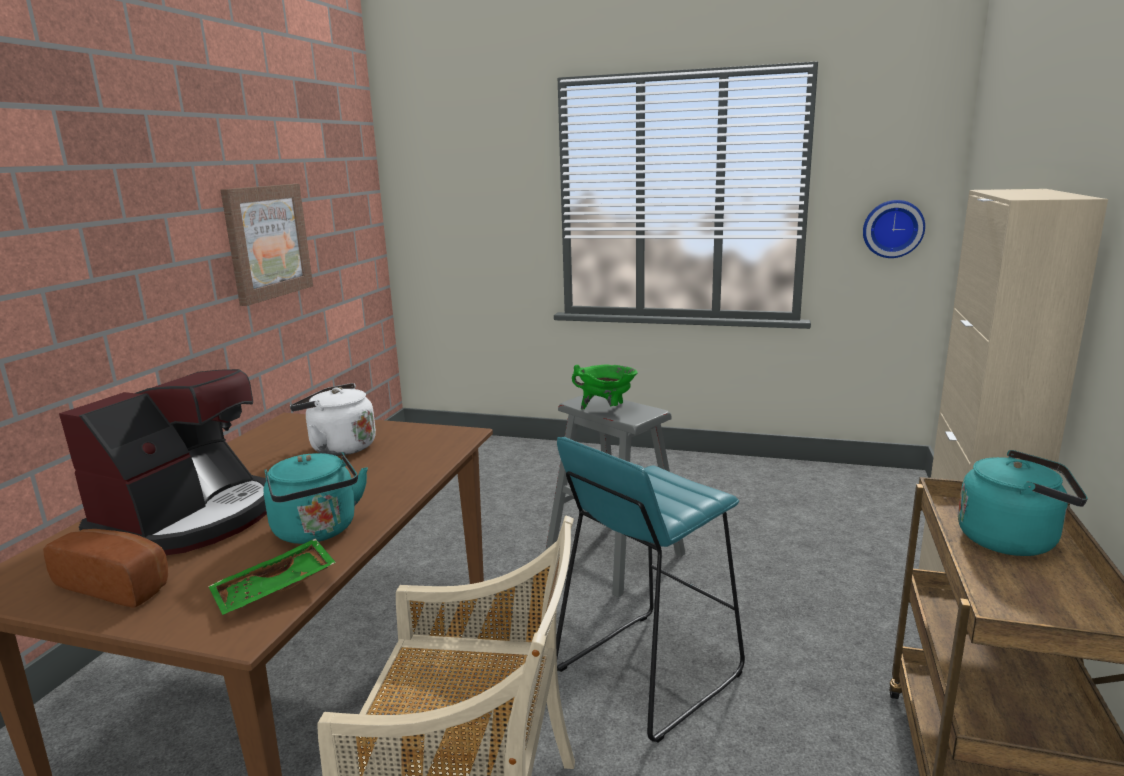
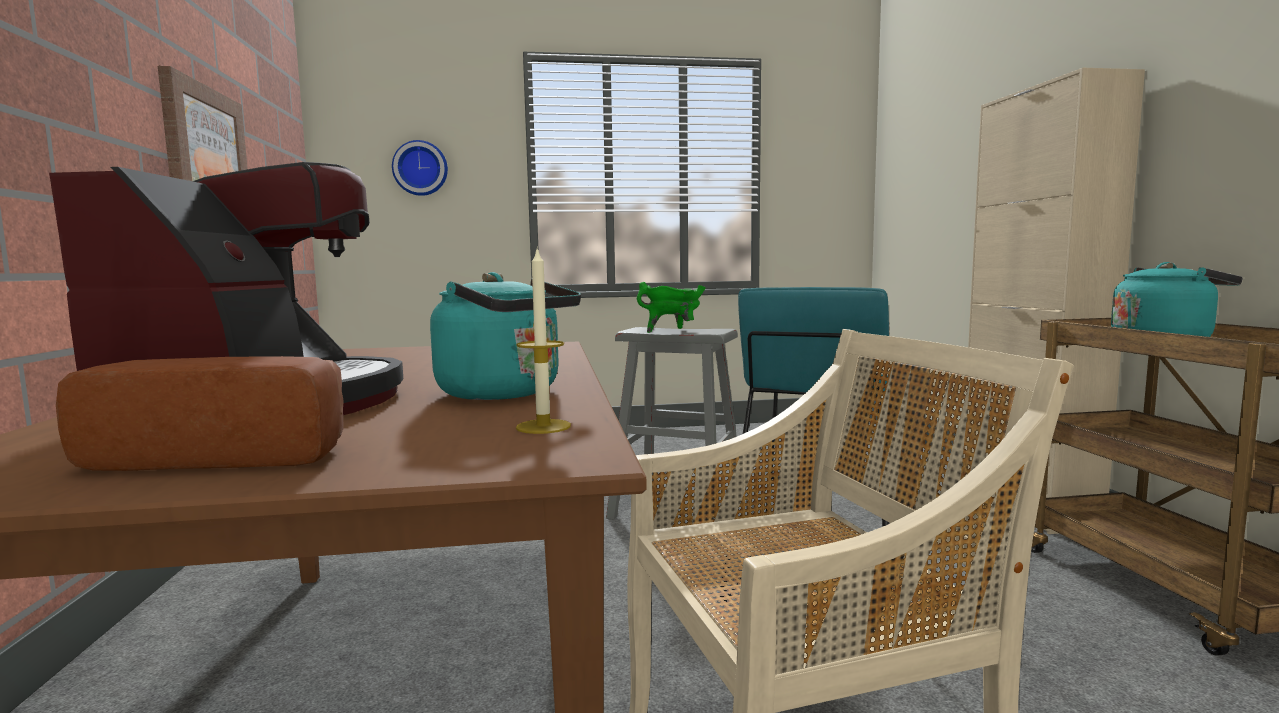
camera: 25 degrees left, 10 degrees down
green tray [208,539,336,615] -> candle [516,246,571,434]
white kettle [290,383,376,456] -> none
wall clock [863,200,925,258] -> wall clock moved to [392,140,448,196]

